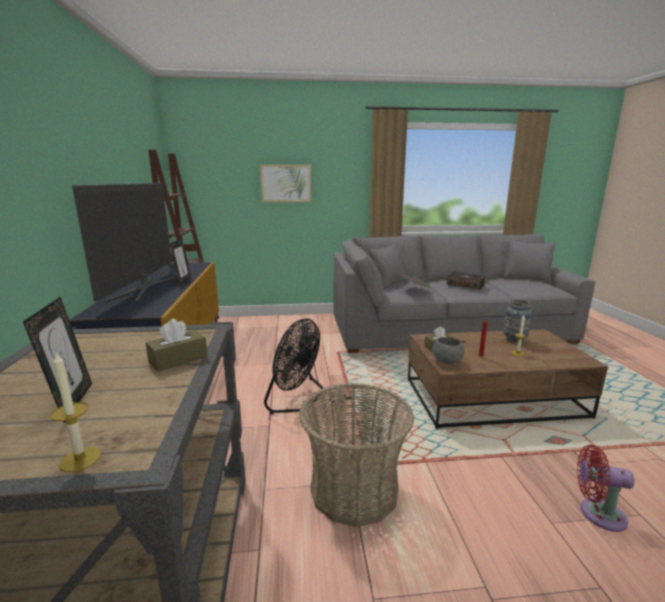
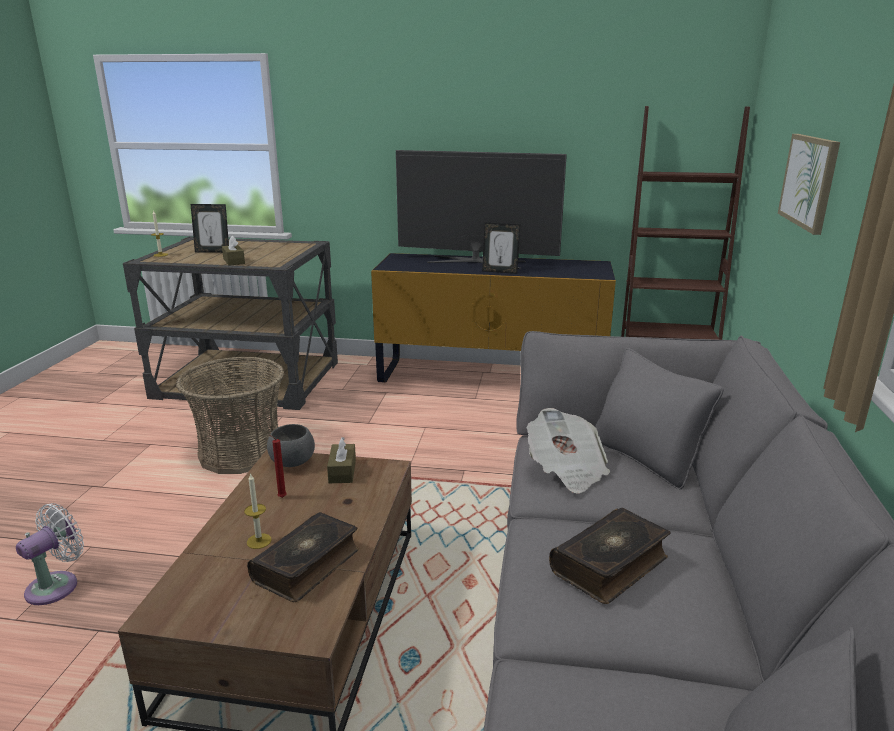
camera: 105 degrees right, 5 degrees up
black fan [264,319,352,414] -> none
vase [504,299,533,343] -> book [247,512,359,602]
red fan [577,445,634,532] -> white fan [16,503,84,605]

